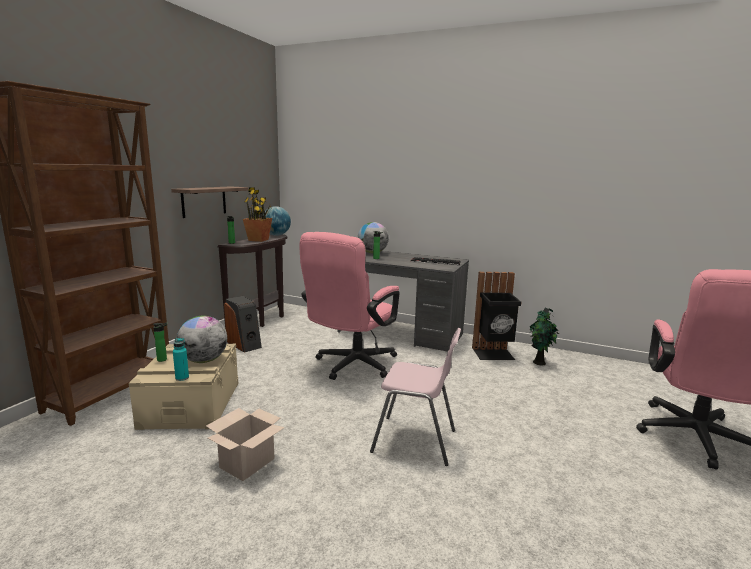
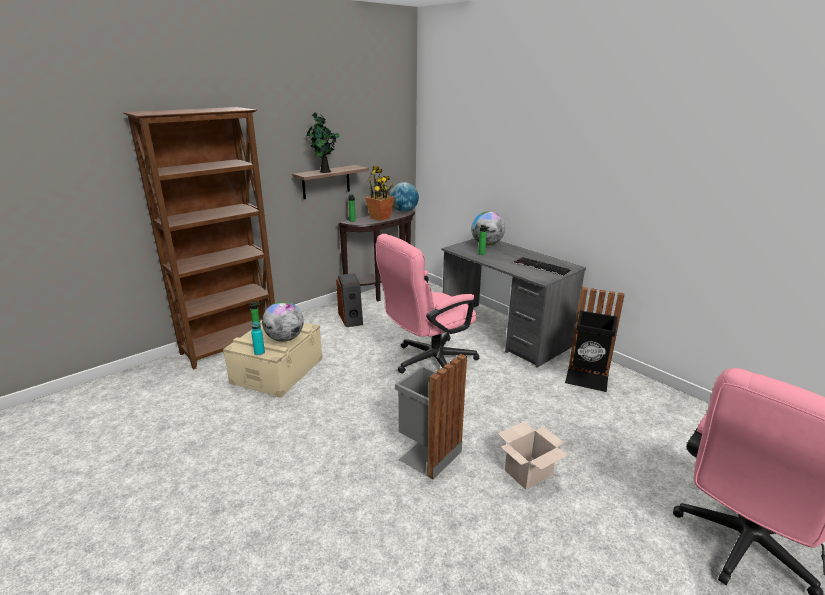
camera: 25 degrees right, 10 degrees up
cardboard box [206,408,285,481] -> cardboard box moved to [498,421,569,490]
pink chair [370,328,461,466] -> grey trash can [395,354,467,480]
potted plant [529,308,559,365] -> potted plant moved to [307,113,340,173]

